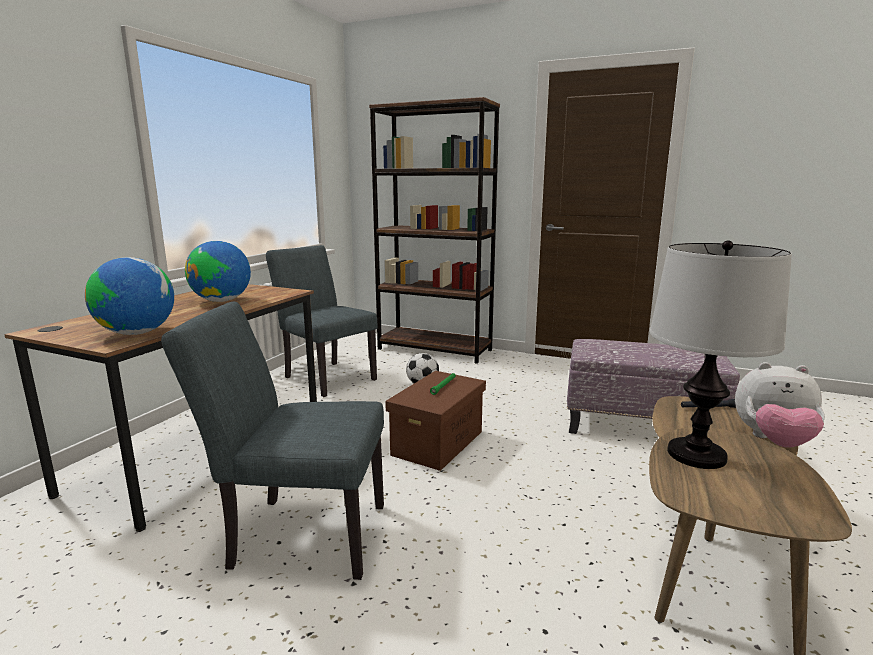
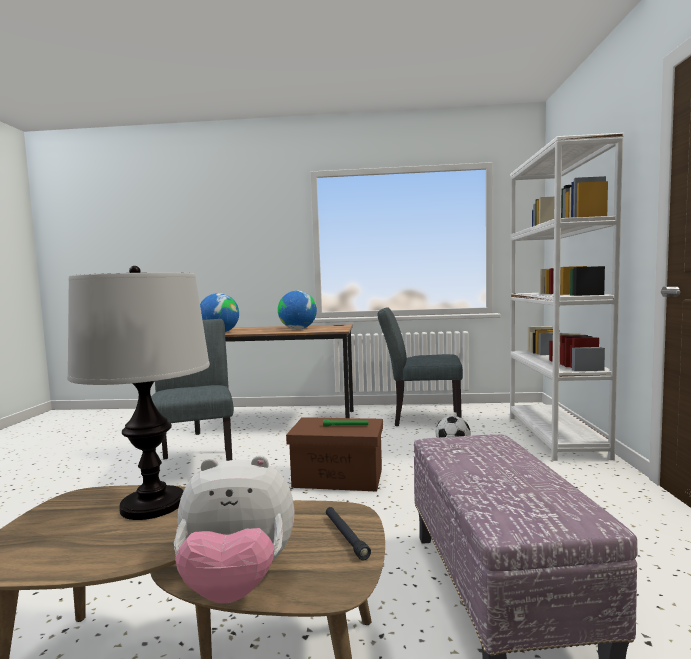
camera: 70 degrees right, 10 degrees down
grey chair [266,245,378,397] -> grey chair turned 105 degrees counterclockwise [377,307,463,426]
brown bookcase [369,97,500,364] -> white bookcase [510,133,624,461]
plush toy [735,362,825,447] -> plush toy turned 90 degrees counterclockwise [174,455,295,603]

